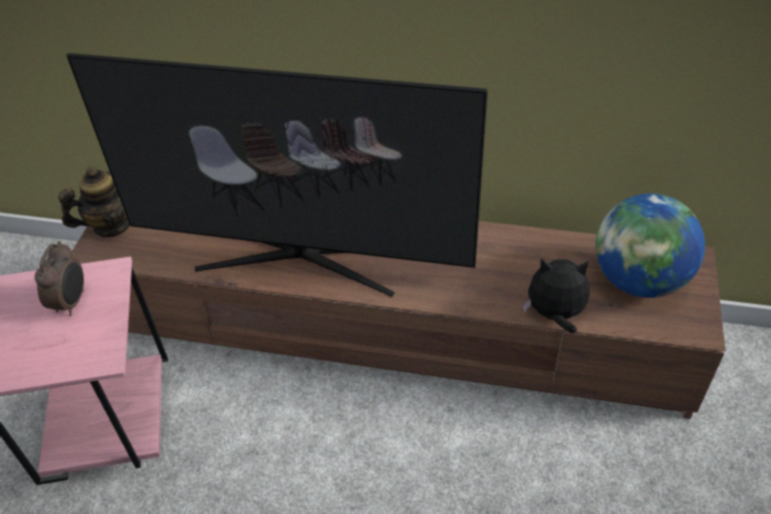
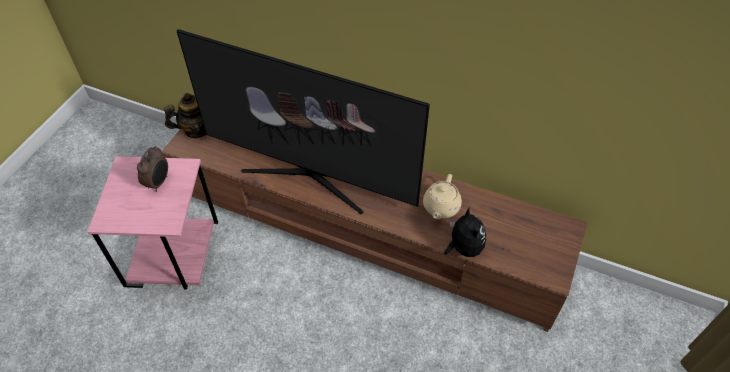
camera: 10 degrees right, 5 degrees up
plush toy [523,258,590,333] -> plush toy turned 60 degrees clockwise [444,207,486,257]
globe [596,193,705,298] -> none
none -> beige teapot [423,174,462,220]

